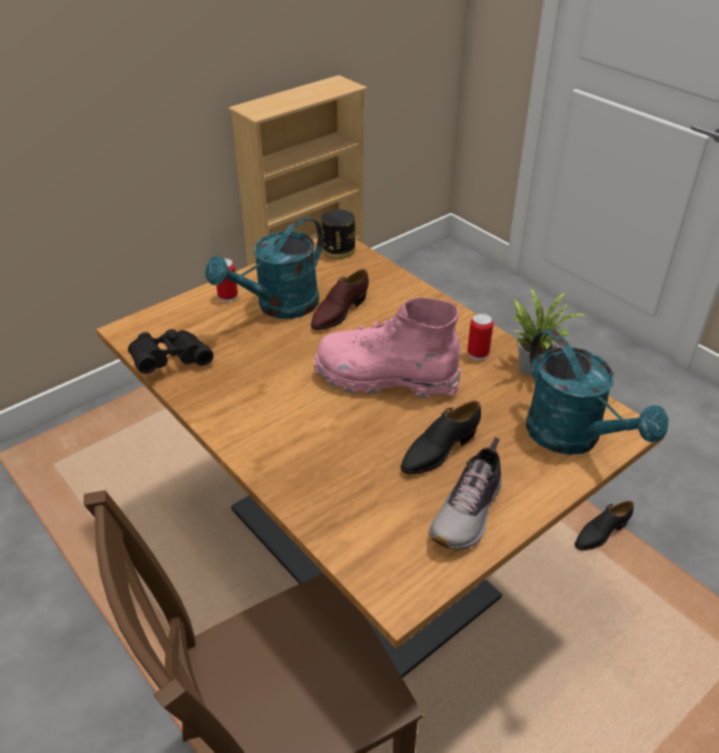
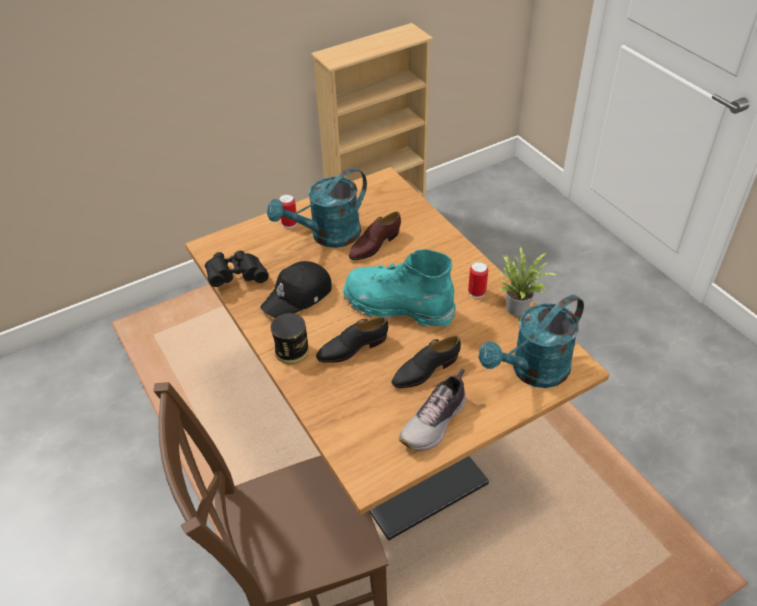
camera: 10 degrees right, 5 degrees up
pink boot [313,297,461,399] -> turquoise boot [343,249,456,328]
can [321,209,355,259] -> can moved to [270,313,309,364]
turquoise watering can [526,329,668,455] -> turquoise watering can turned 75 degrees clockwise [478,295,584,388]
black shoe [575,501,634,550] -> black shoe moved to [316,317,388,363]
none -> black cap [260,261,332,318]

